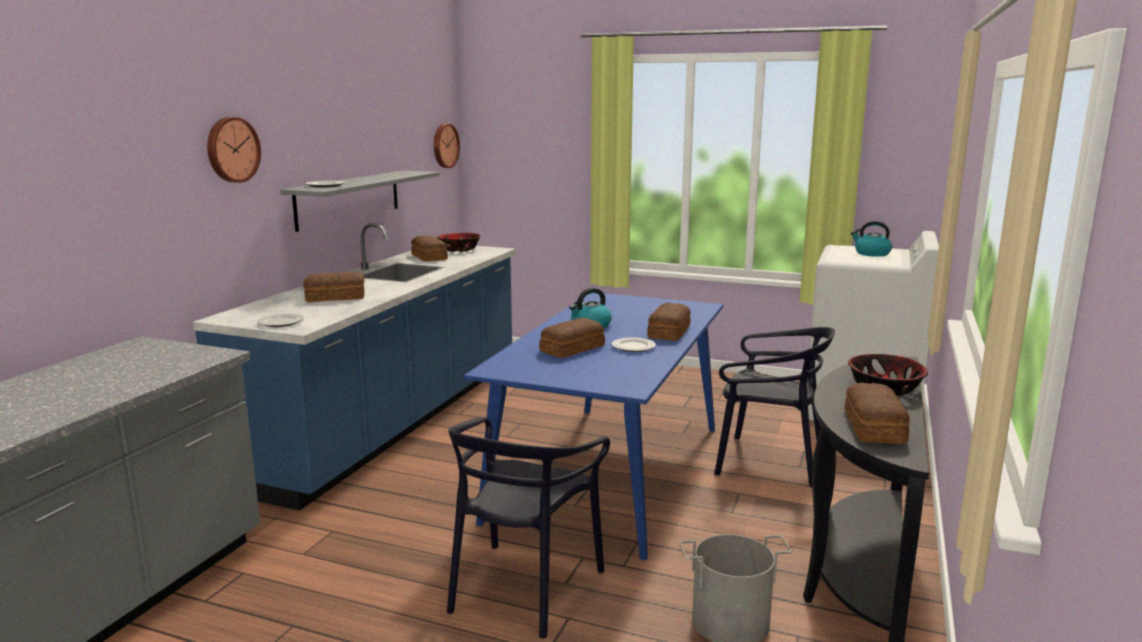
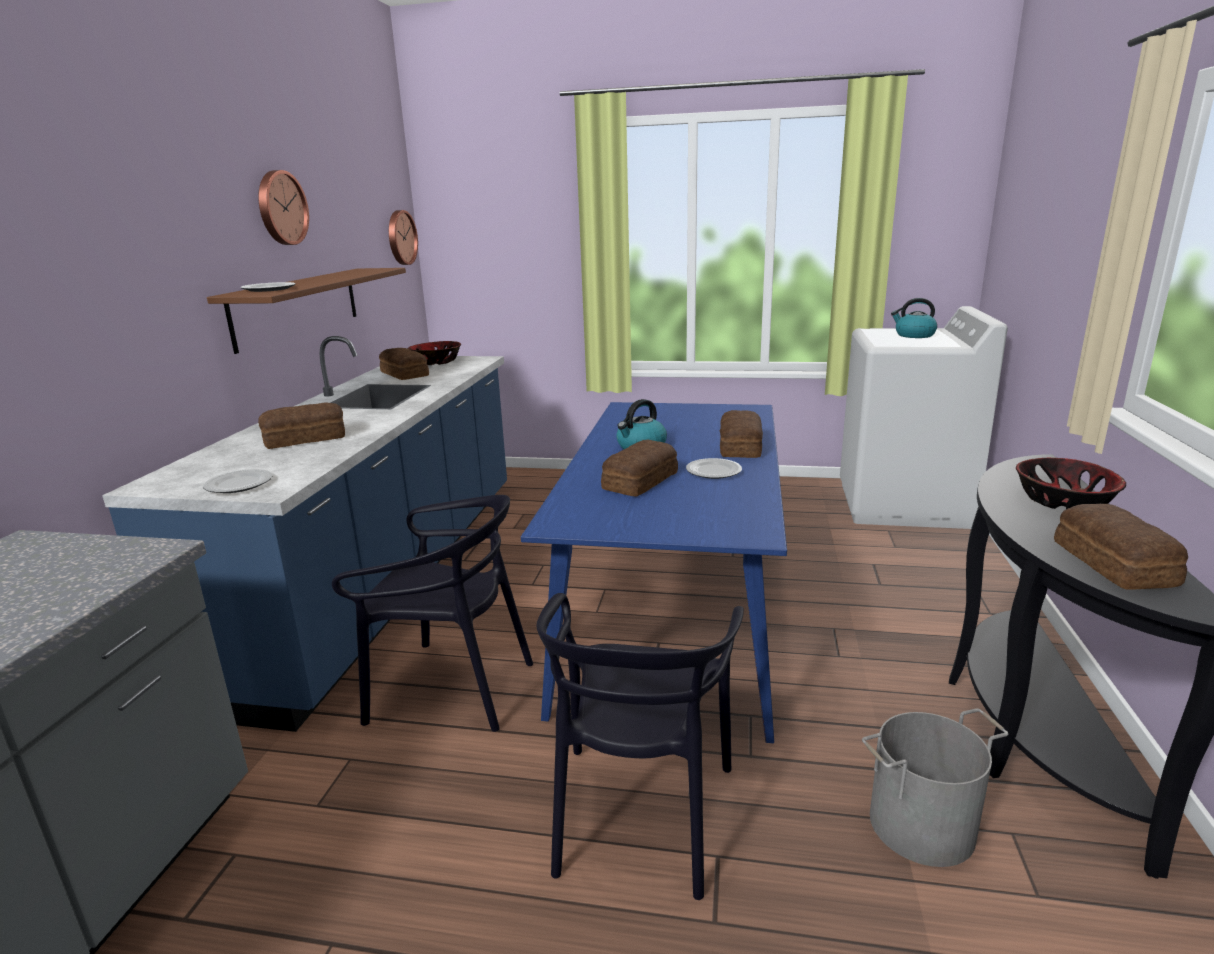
camera: 10 degrees left, 5 degrees up
wall clock [207,117,261,183] -> wall clock moved to [258,170,309,245]
grey shelf [280,171,439,232] -> brown shelf [207,268,406,354]
black chair [714,327,835,487] -> black chair moved to [332,495,533,732]

